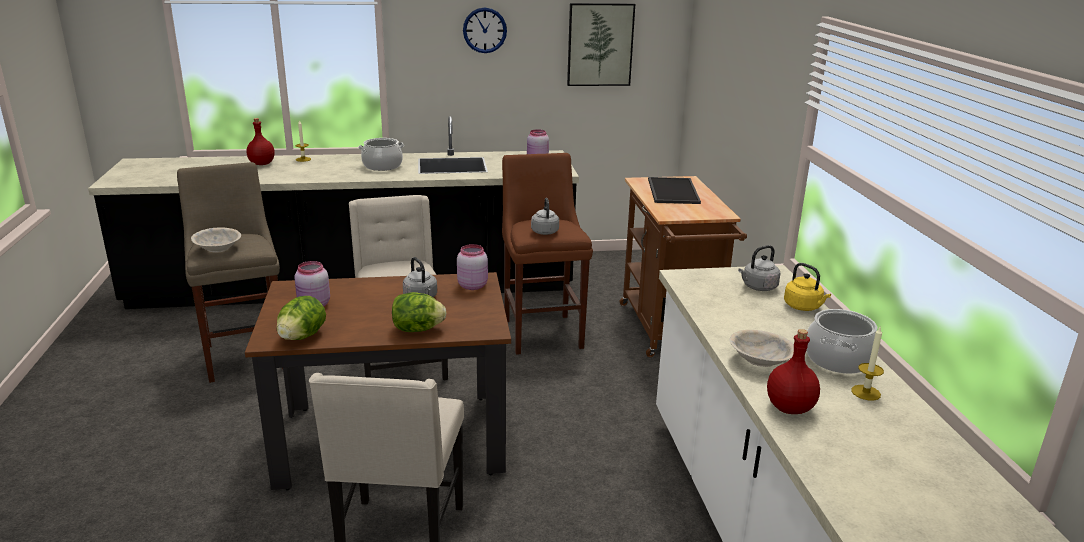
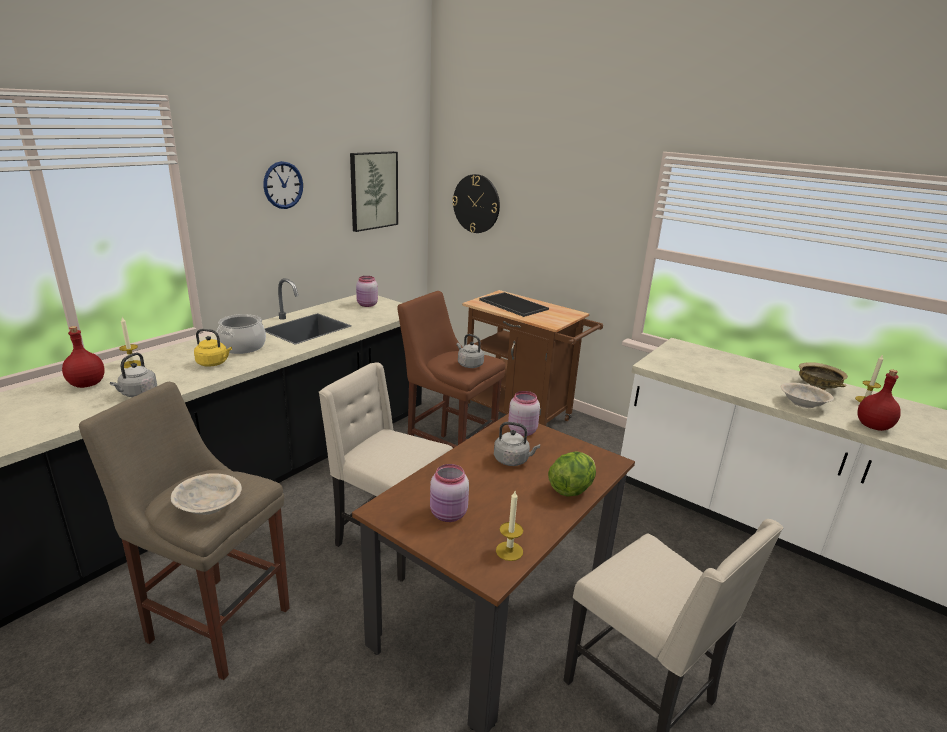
camera: 45 degrees left, 0 degrees up
lettuce [277,296,326,340] -> candle [496,491,523,561]
grey kettle [738,245,780,291] -> grey kettle moved to [110,353,157,397]
yellow kettle [784,263,831,311] -> yellow kettle moved to [194,329,232,367]
cooking pot [806,309,879,374] -> beige bowl [799,362,848,390]
none -> wall clock [452,174,500,233]

